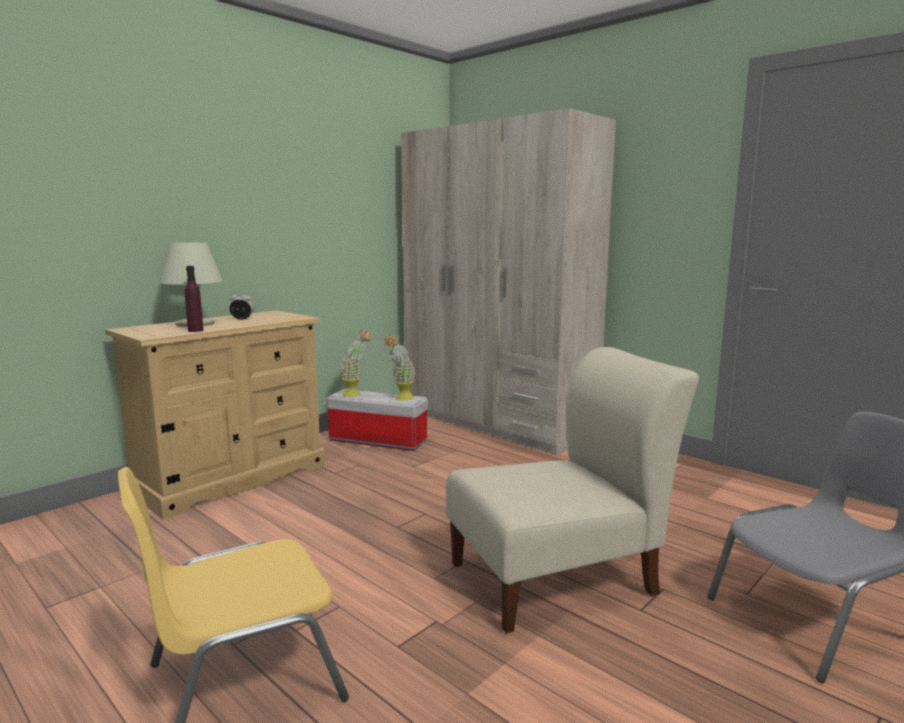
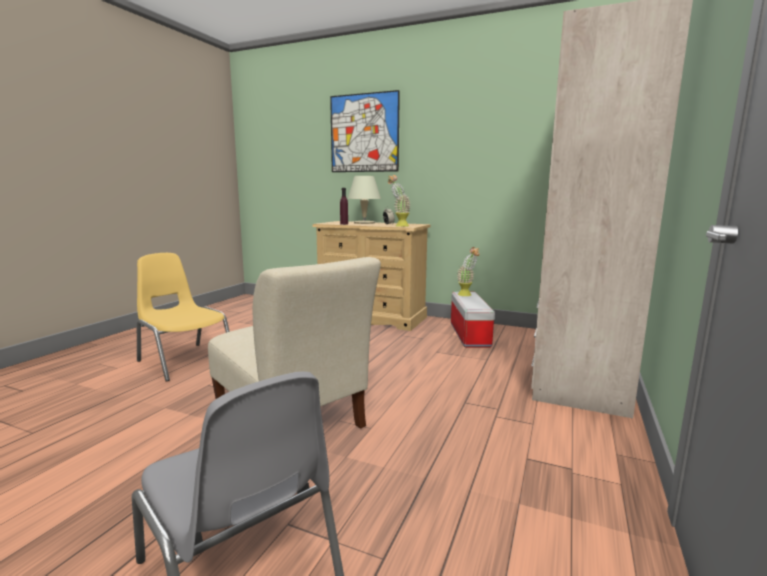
camera: 70 degrees right, 0 degrees up
potted plant [385,335,415,401] -> potted plant moved to [388,175,410,227]
none -> picture [330,90,400,172]

